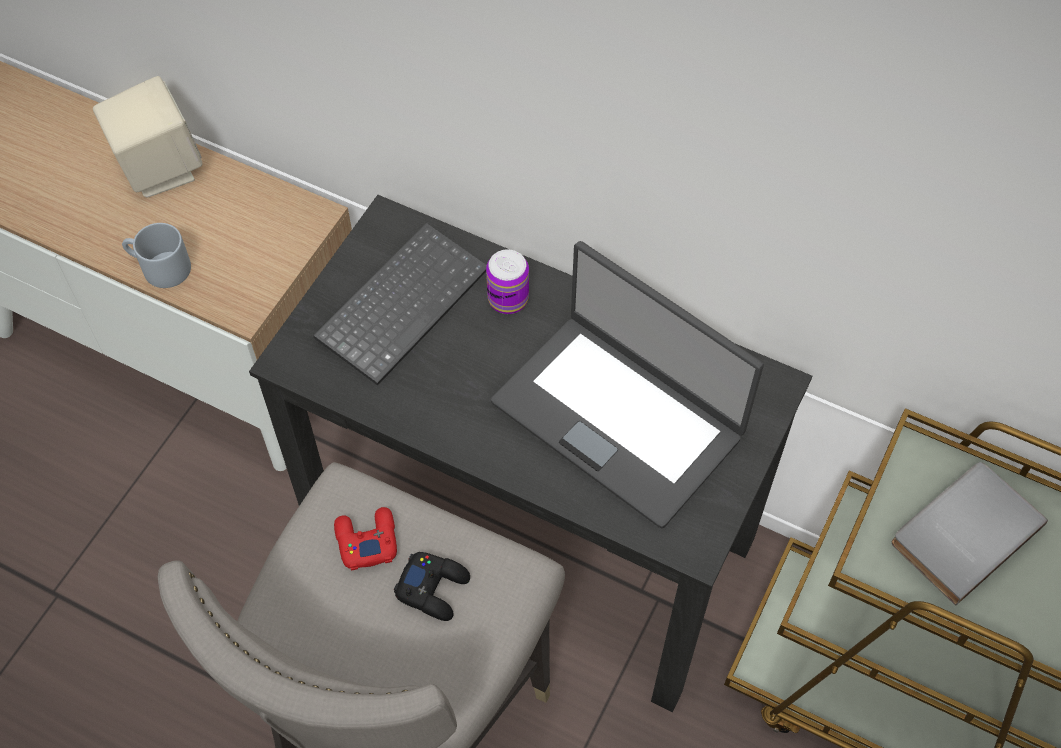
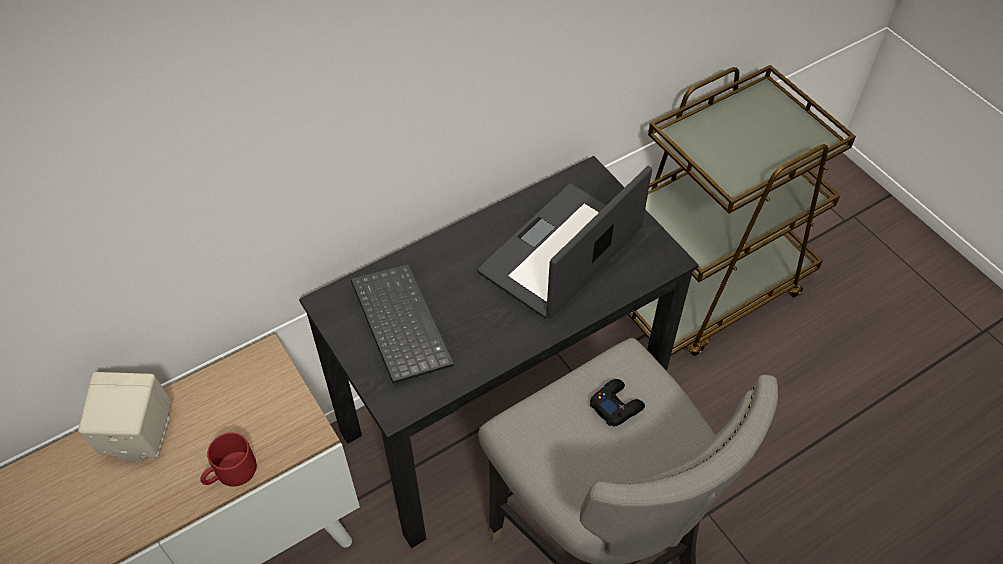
camera: 60 degrees left, 5 degrees down
grey mug [122,223,191,288] -> red mug [200,432,257,487]
red game controller [334,507,397,571] -> none
can [486,249,529,314] -> none
laptop [491,241,764,528] -> laptop turned 150 degrees clockwise [477,166,652,319]
grey book [892,462,1048,605] -> none

